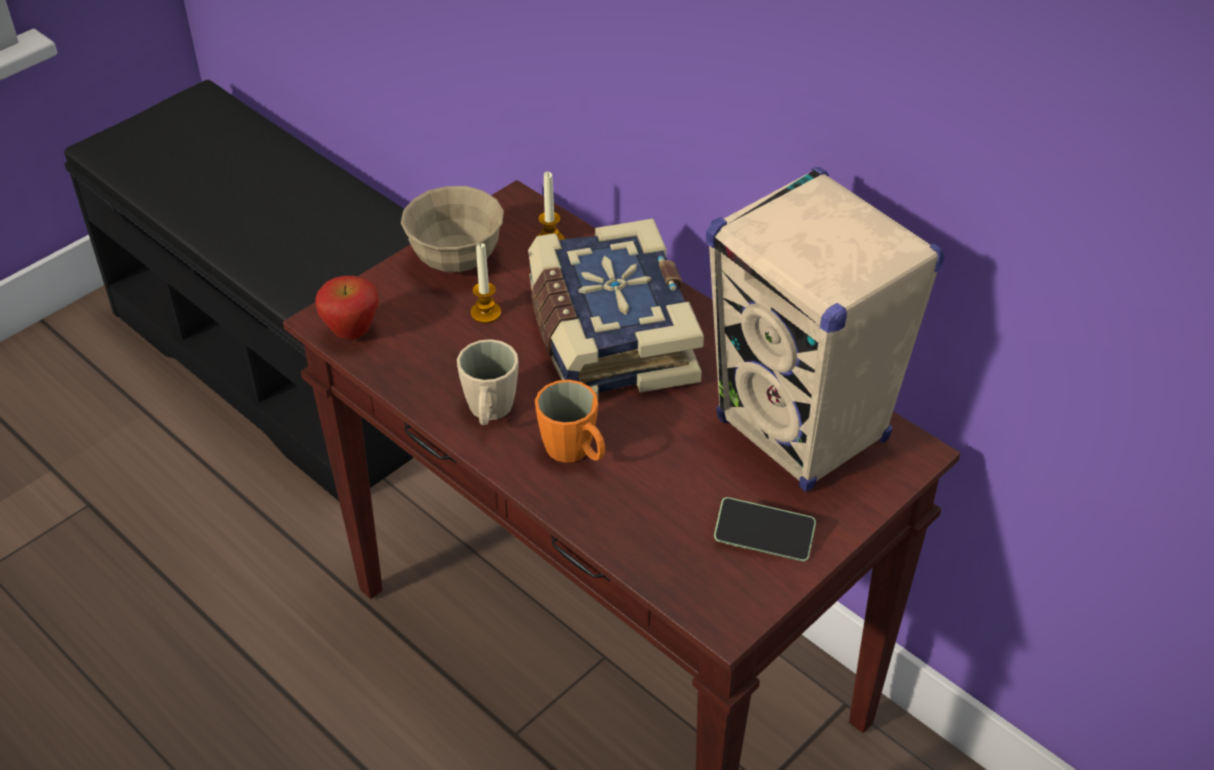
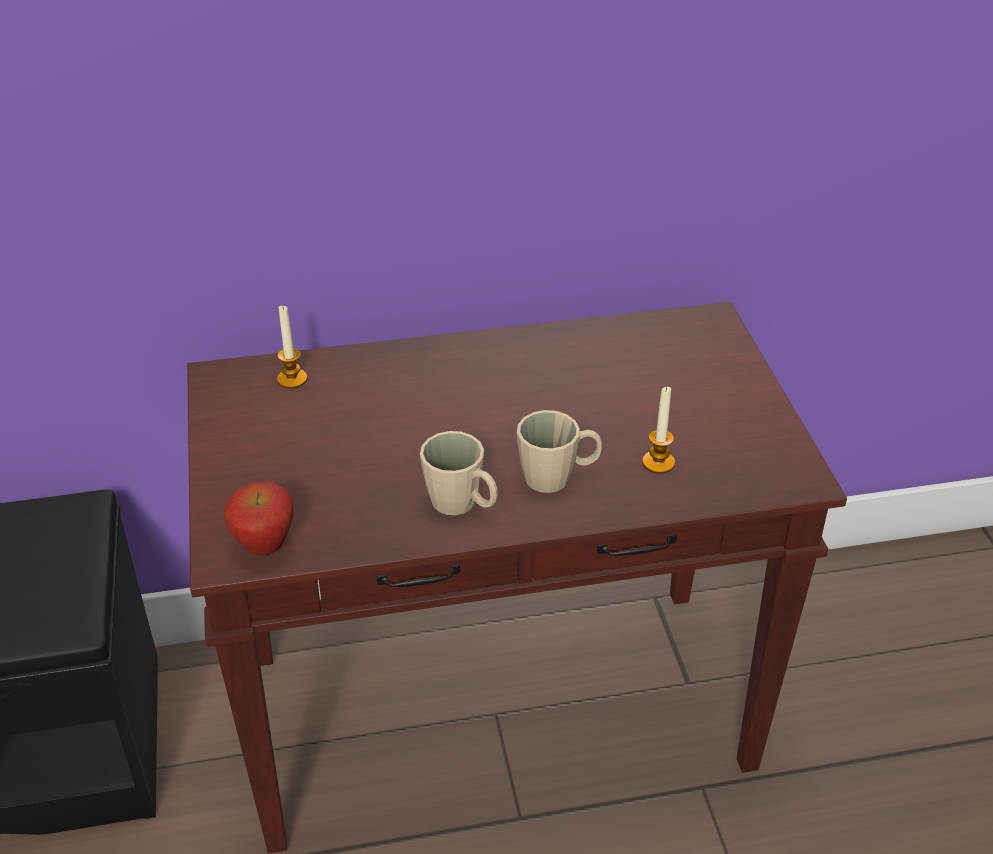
camera: 55 degrees left, 5 degrees down
beige bowl [401,186,504,272] -> none
candle [470,243,501,323] -> candle moved to [642,387,675,474]
book [528,218,704,399] -> none
orange mug [535,380,605,463] -> beige mug [517,410,602,493]
beige speaker [706,167,945,492] -> none
phone [714,497,816,562] -> none

